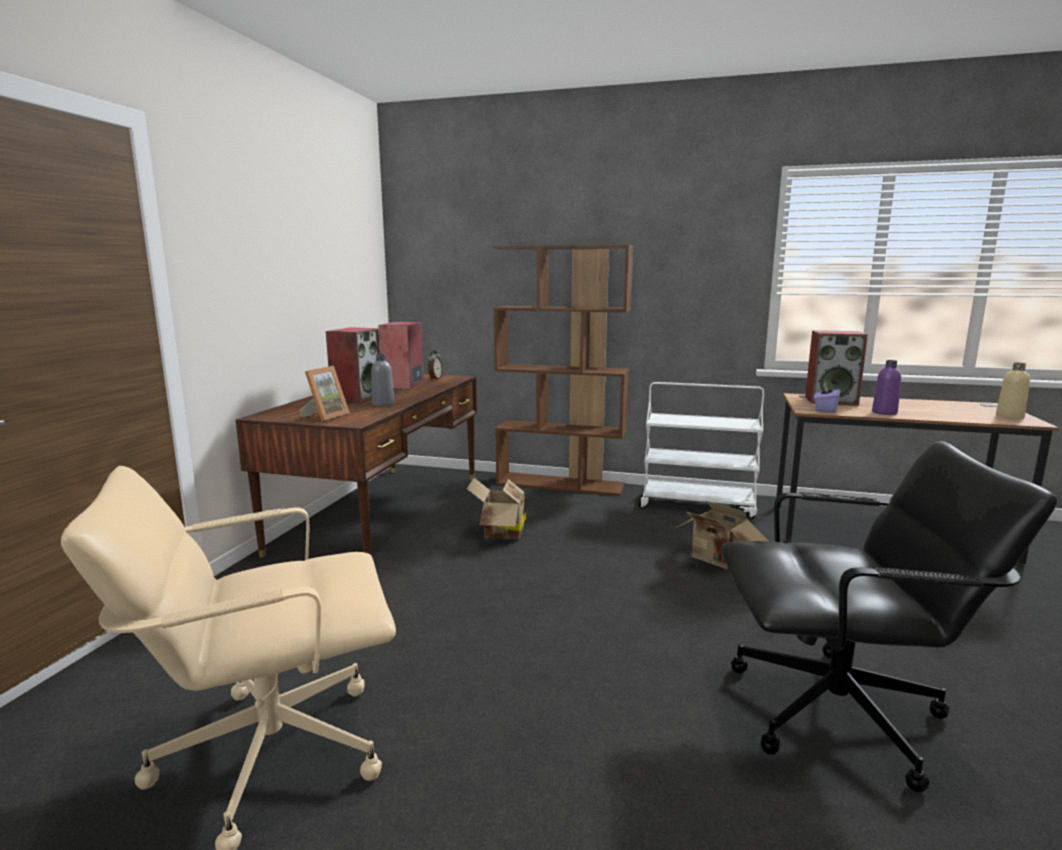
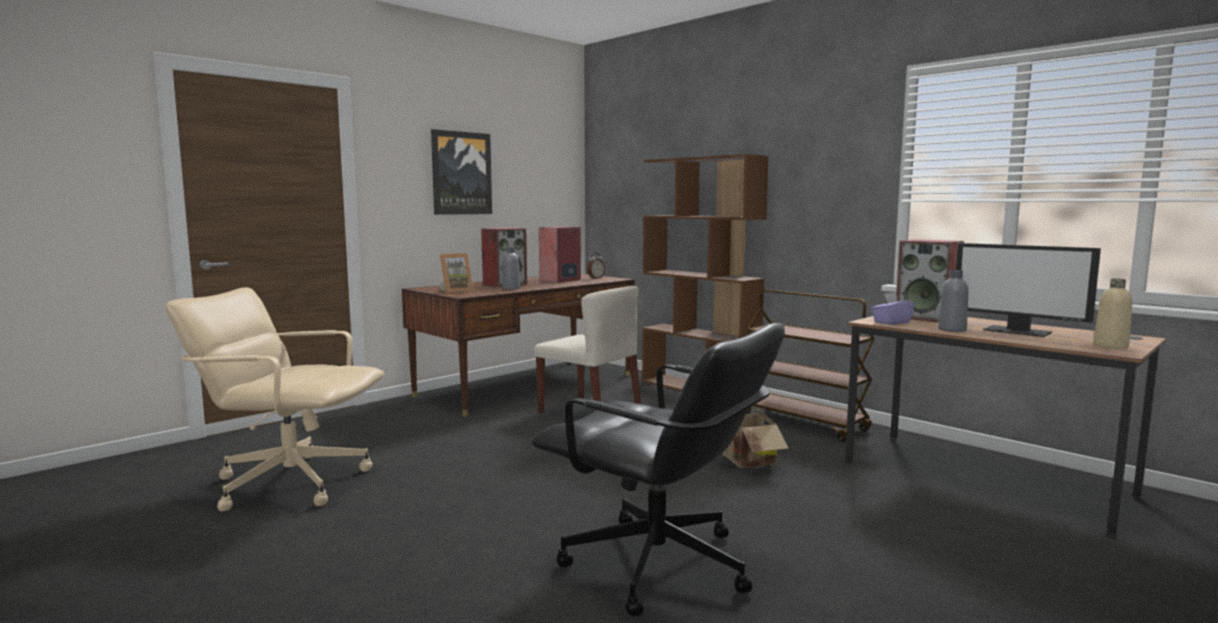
camera: 30 degrees right, 5 degrees down
cardboard box [467,478,526,540] -> beige chair [534,286,641,413]
white cart [639,382,764,519] -> brown cart [746,290,875,442]
purple bottle [872,360,901,415] -> grey bottle [938,270,968,332]
none -> picture [431,129,492,215]
none -> monitor [956,243,1101,337]

